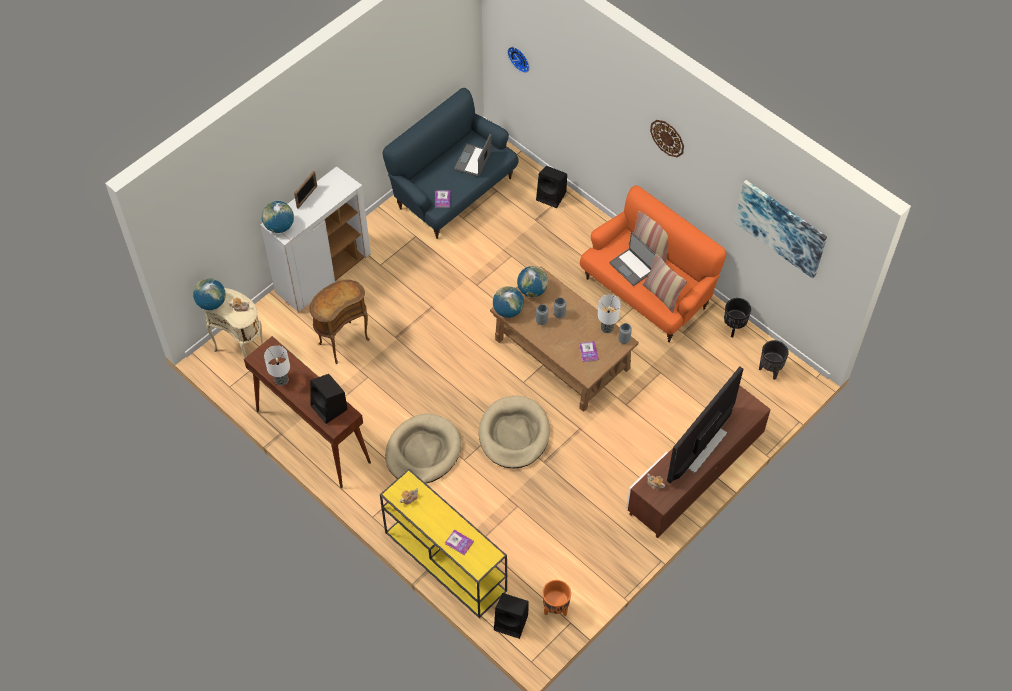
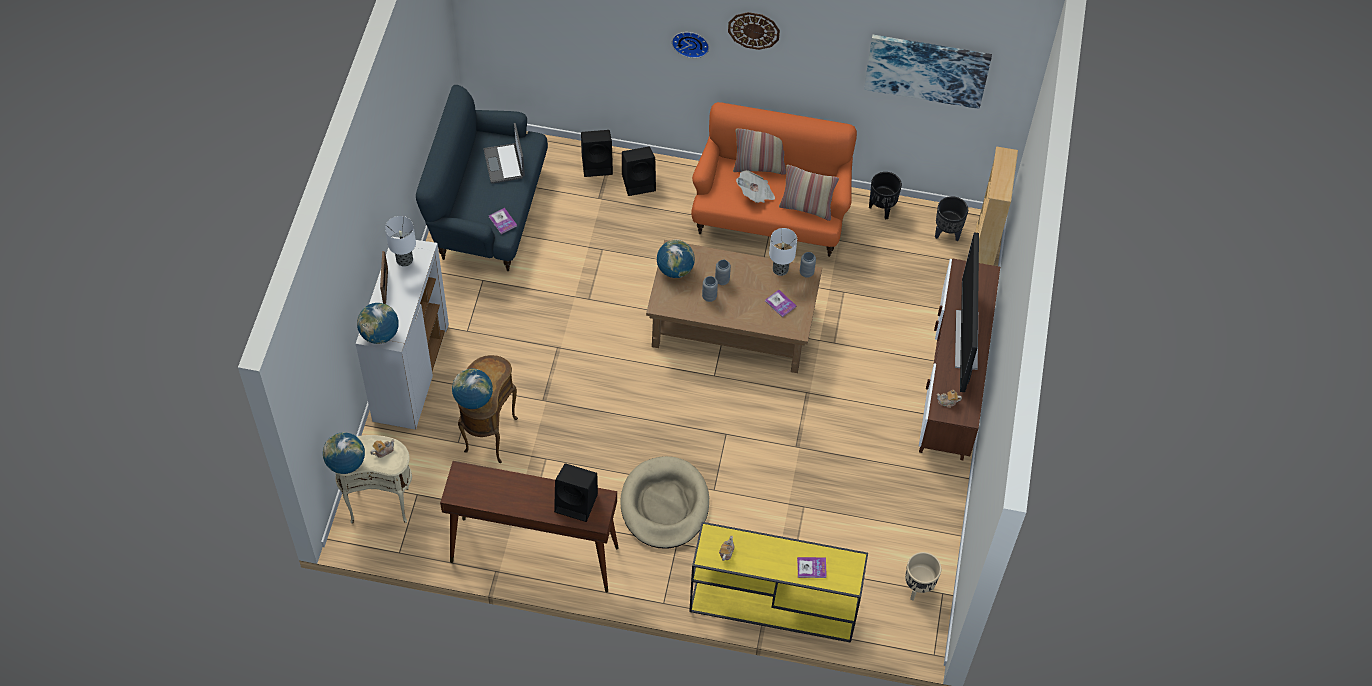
camera: 35 degrees left, 0 degrees up
table lamp [264,345,290,386] -> table lamp moved to [385,216,416,267]
beige dog bed [479,396,550,469] -> none
globe [493,286,524,318] -> globe moved to [452,369,493,409]
black speaker [494,593,529,639] -> black speaker moved to [622,147,656,196]
wall clock [507,47,529,73] -> wall clock moved to [672,32,709,58]
orange planter [542,580,571,616] -> beige planter [905,552,941,600]
laptop [609,232,656,286] -> newspaper [736,170,775,203]
none -> beige bookcase [975,146,1018,266]

